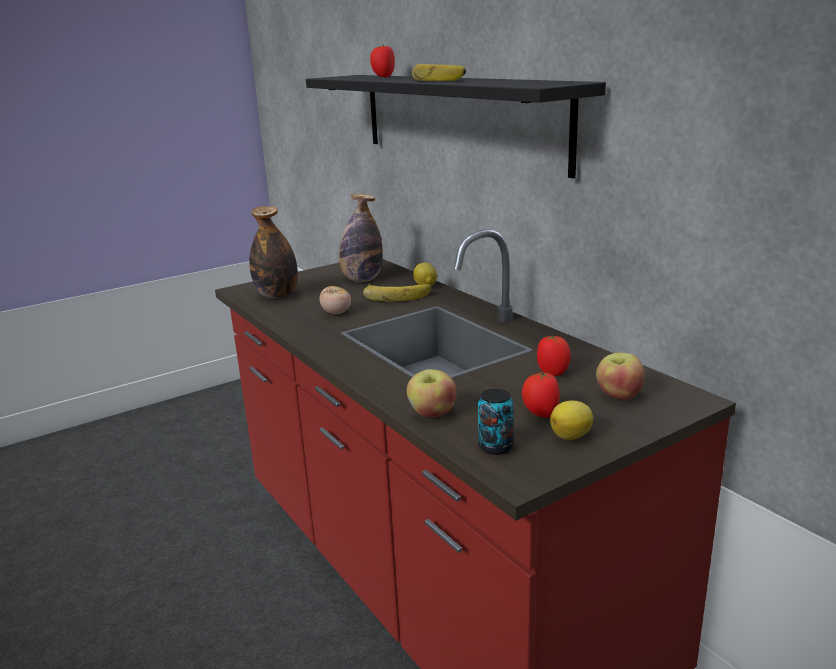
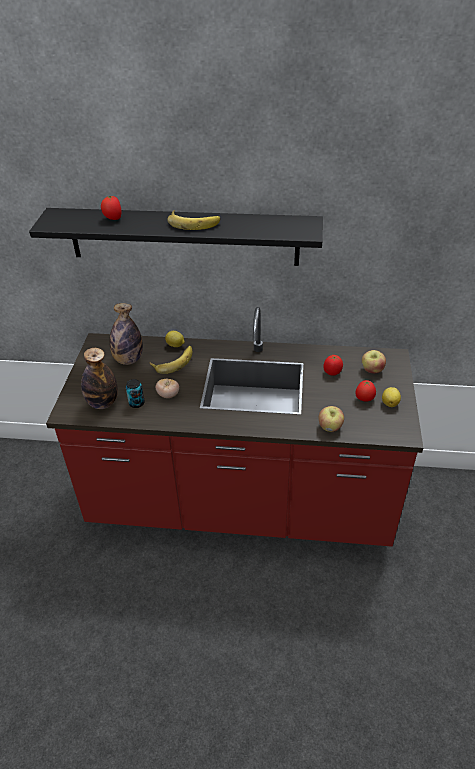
camera: 50 degrees left, 20 degrees up
can [478,389,513,455] -> can moved to [126,379,145,408]

